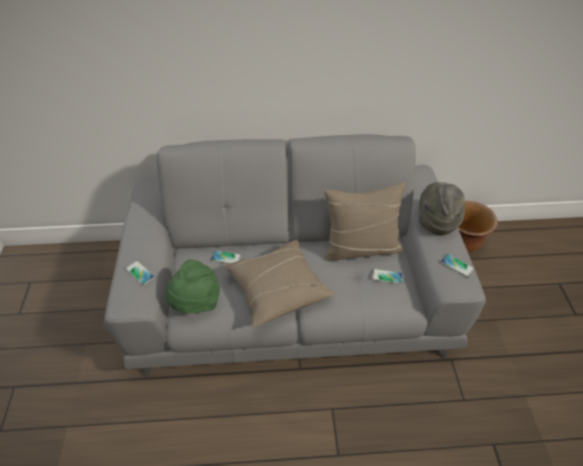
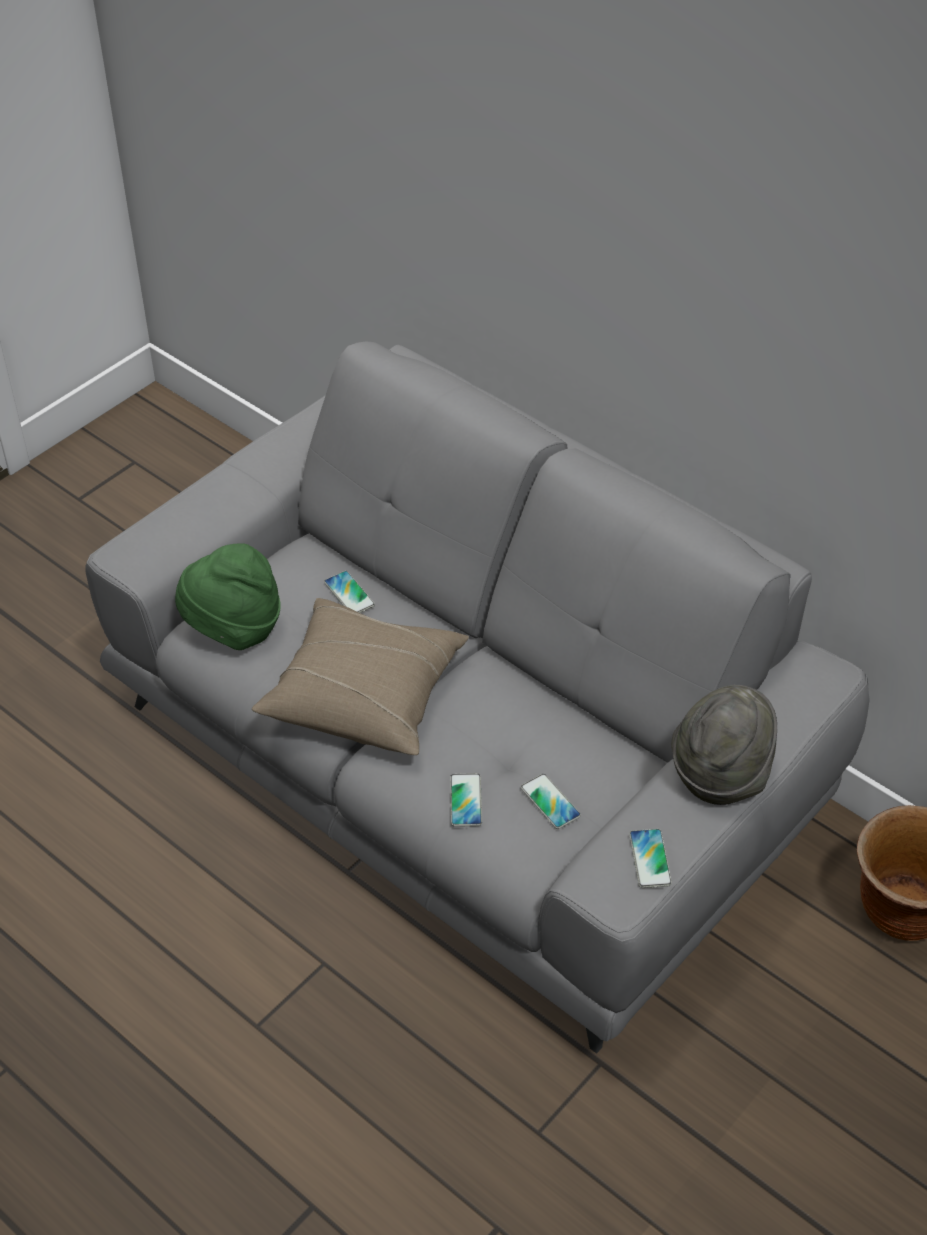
camera: 45 degrees right, 0 degrees up
phone [125,260,155,285] -> phone moved to [450,774,482,827]
beige pillow [324,183,405,261] -> none

